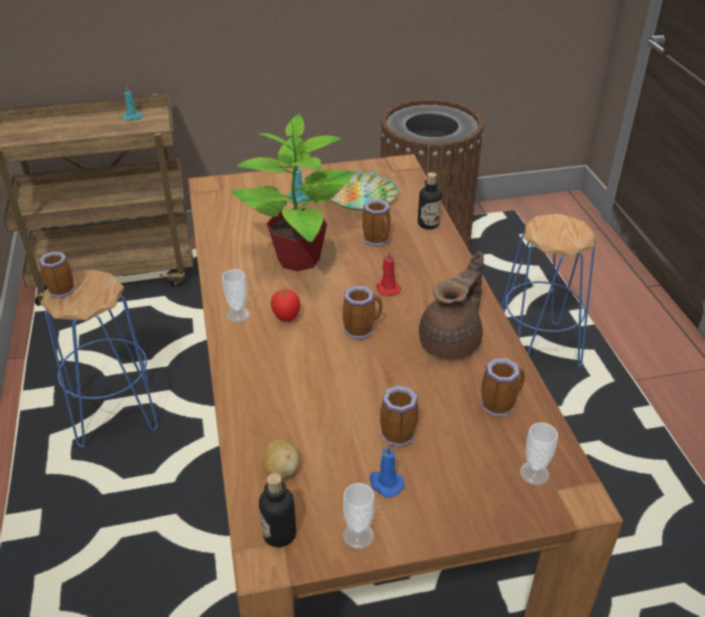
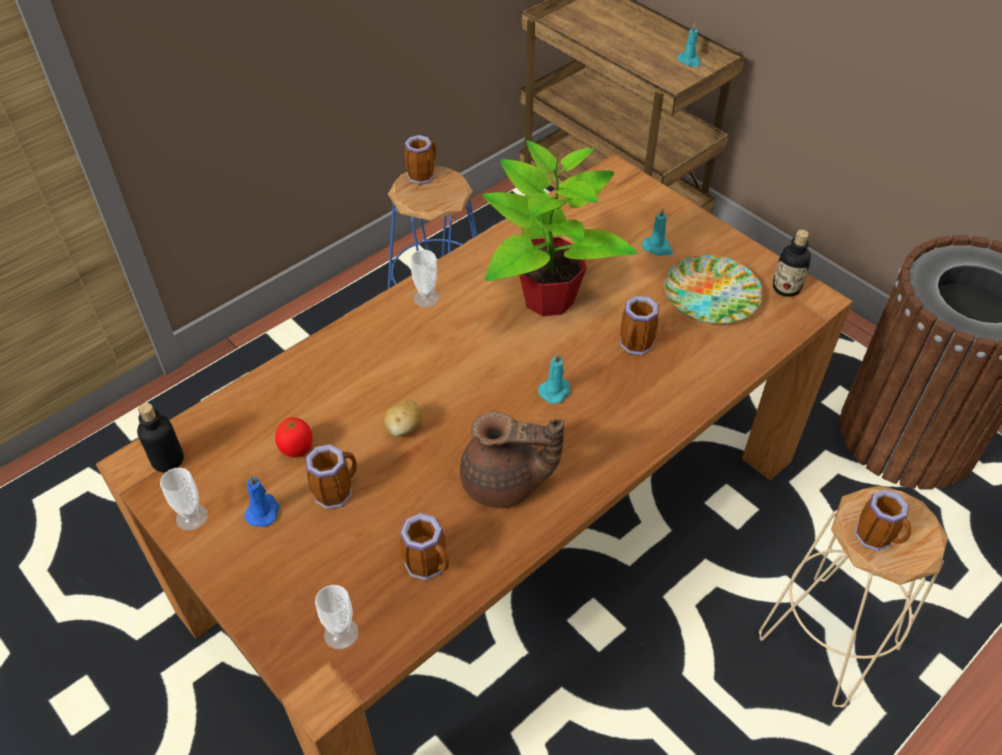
camera: 60 degrees right, 10 degrees up
potato [262,440,299,479] -> potato moved to [384,400,422,437]
tomato [271,289,300,322] -> tomato moved to [275,417,312,457]
mug [343,285,382,339] -> mug moved to [855,489,911,551]
red candle [376,250,401,296] -> turquoise candle [538,352,571,404]
bottle [418,172,442,229] -> bottle moved to [773,230,811,297]
blue stool [501,214,596,368] -> beige stool [759,486,948,708]

